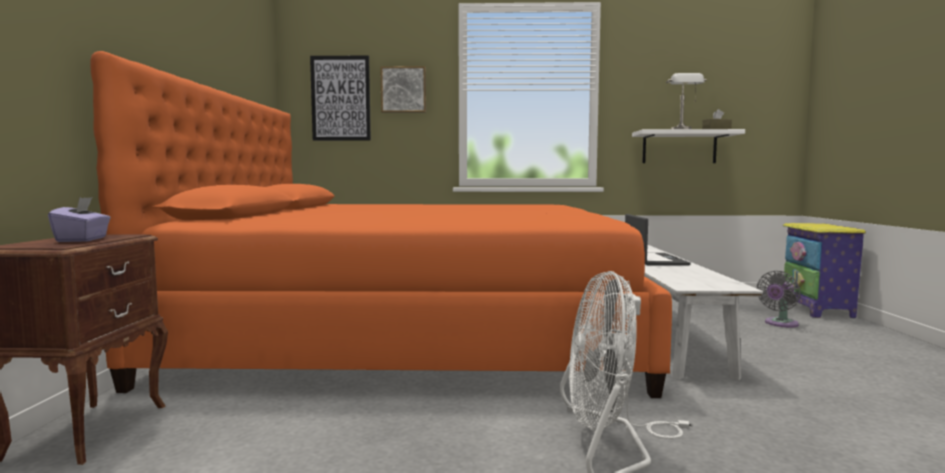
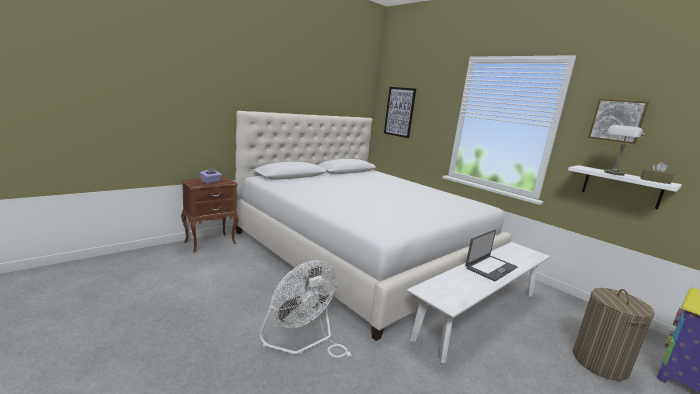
camera: 45 degrees right, 10 degrees up
orange bed [91,51,672,398] -> white bed [235,111,512,341]
picture [380,66,426,113] -> picture moved to [588,99,649,144]
grey fan [757,271,800,327] -> laundry basket [573,288,655,381]

